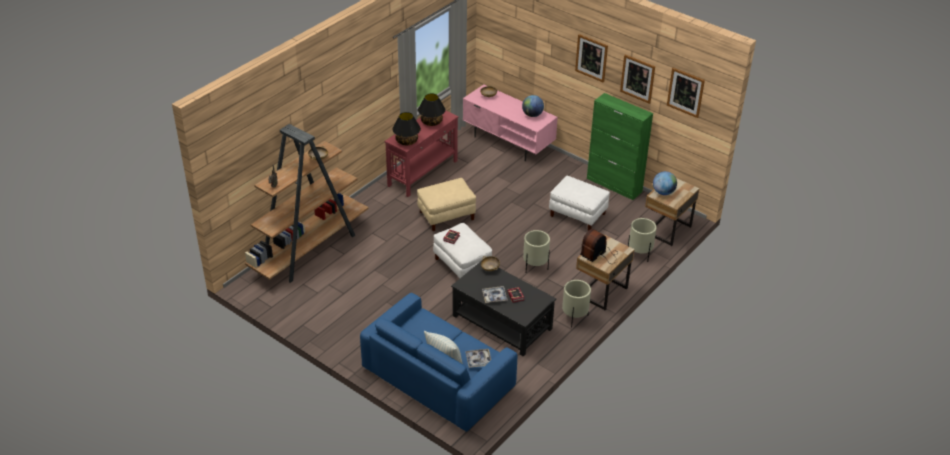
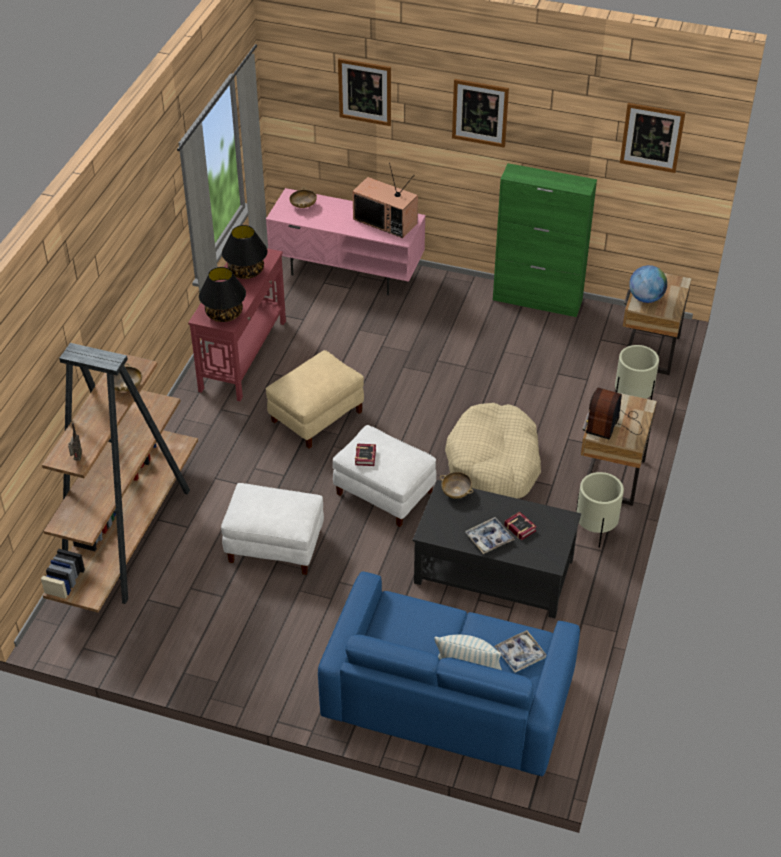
camera: 20 degrees left, 5 degrees up
globe [522,95,544,117] -> television [352,163,418,238]
beige planter [523,230,550,272] -> beige dog bed [445,403,541,499]
white ottoman [549,176,610,231] -> white ottoman moved to [221,483,324,575]
picture [620,55,655,104] -> picture moved to [338,58,391,126]

